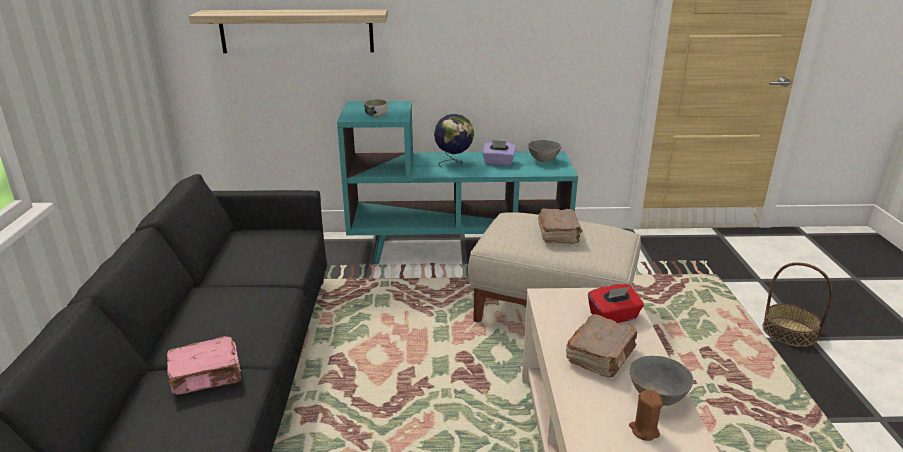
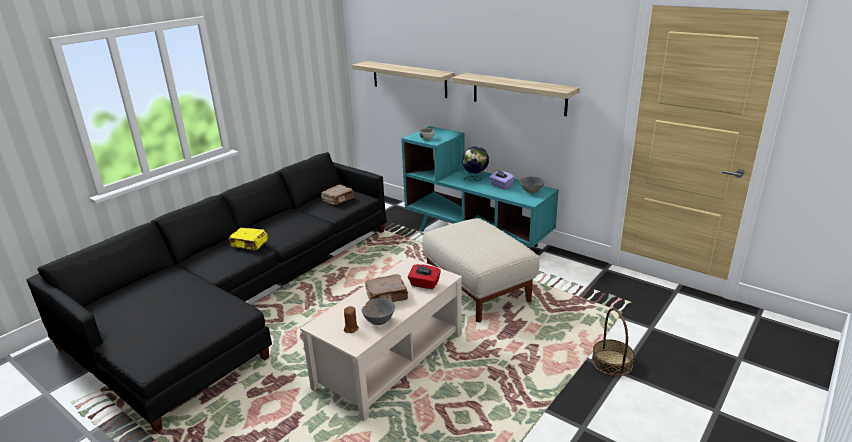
camera: 40 degrees right, 0 degrees up
pink book [167,336,241,395] -> yellow book [228,227,268,251]
brown book [538,208,582,244] -> brown book moved to [321,185,354,205]
none -> shelf [452,73,580,116]

